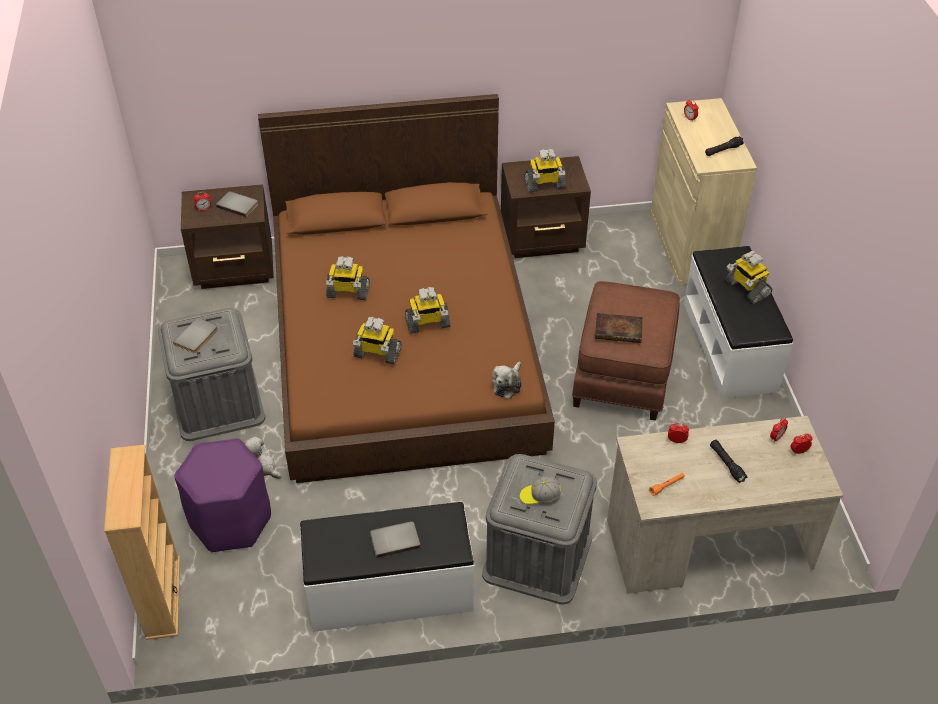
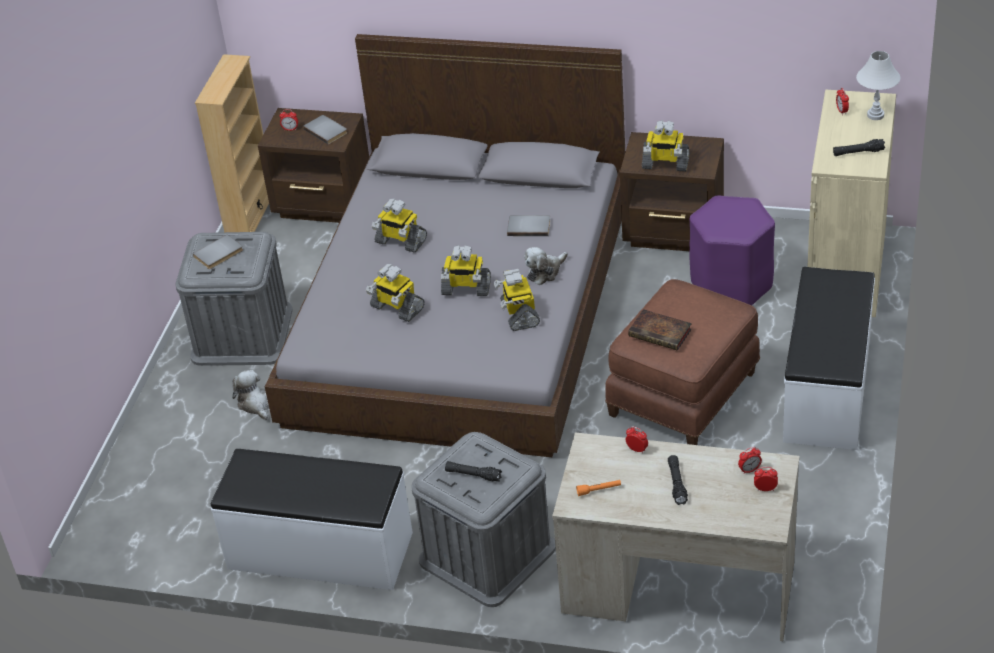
camera: 25 degrees right, 5 degrees down
beige bookcase [104,445,180,640] -> beige bookcase moved to [195,54,269,232]
purple stool [174,438,271,552] -> purple stool moved to [689,196,775,306]
brown bed [258,94,555,483] -> grey bed [265,34,625,457]
grey book [370,521,421,558] -> grey book moved to [507,215,550,236]
plush toy [492,361,522,399] -> plush toy moved to [524,247,568,285]
cap [520,477,561,504] -> black flashlight [445,461,502,482]
toy robot [725,251,772,304] -> toy robot moved to [494,269,540,331]
none -> white table lamp [856,51,900,120]

